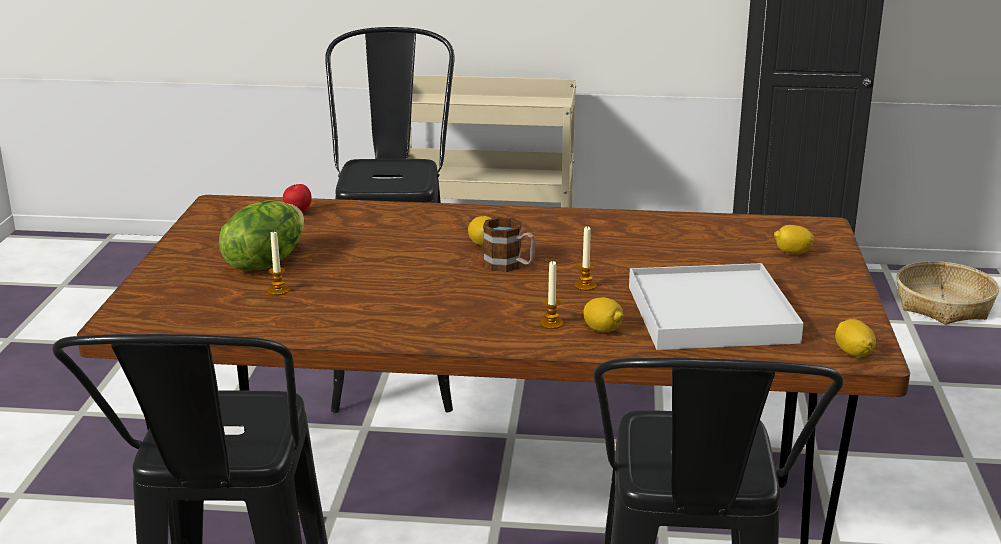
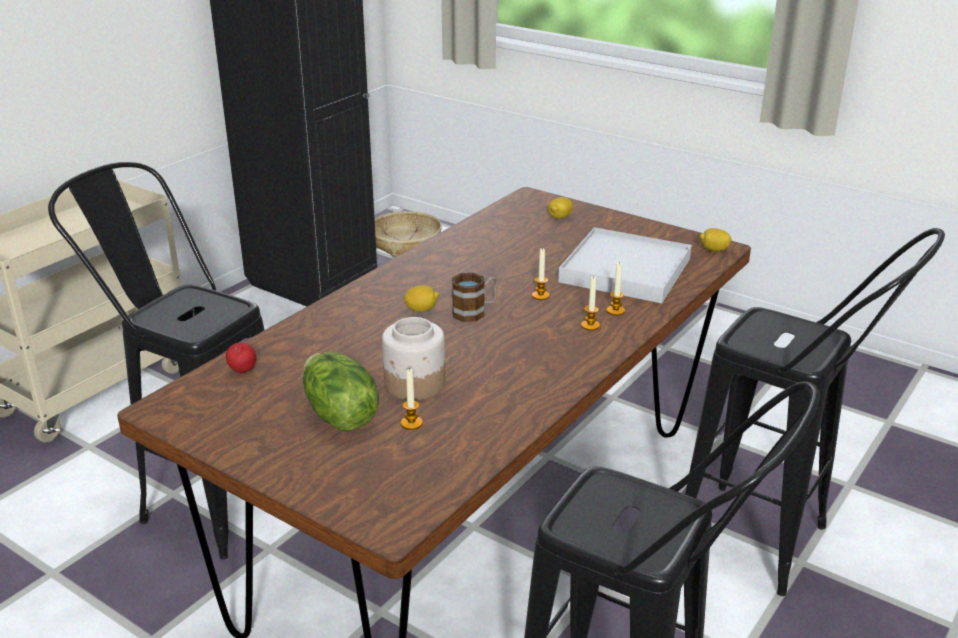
camera: 60 degrees left, 5 degrees up
lemon [583,297,624,332] -> candle [607,262,625,316]
none -> jar [382,317,445,400]

